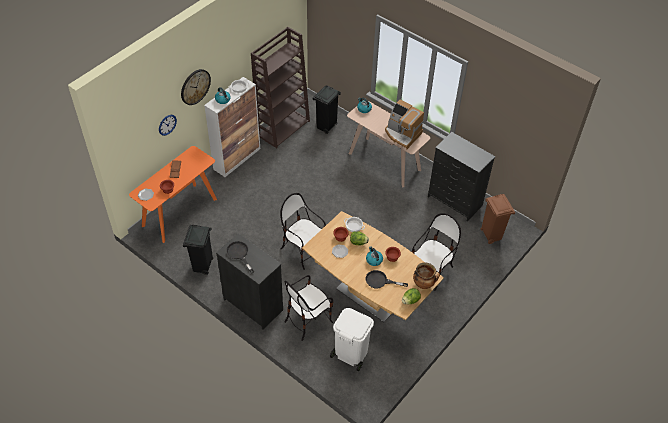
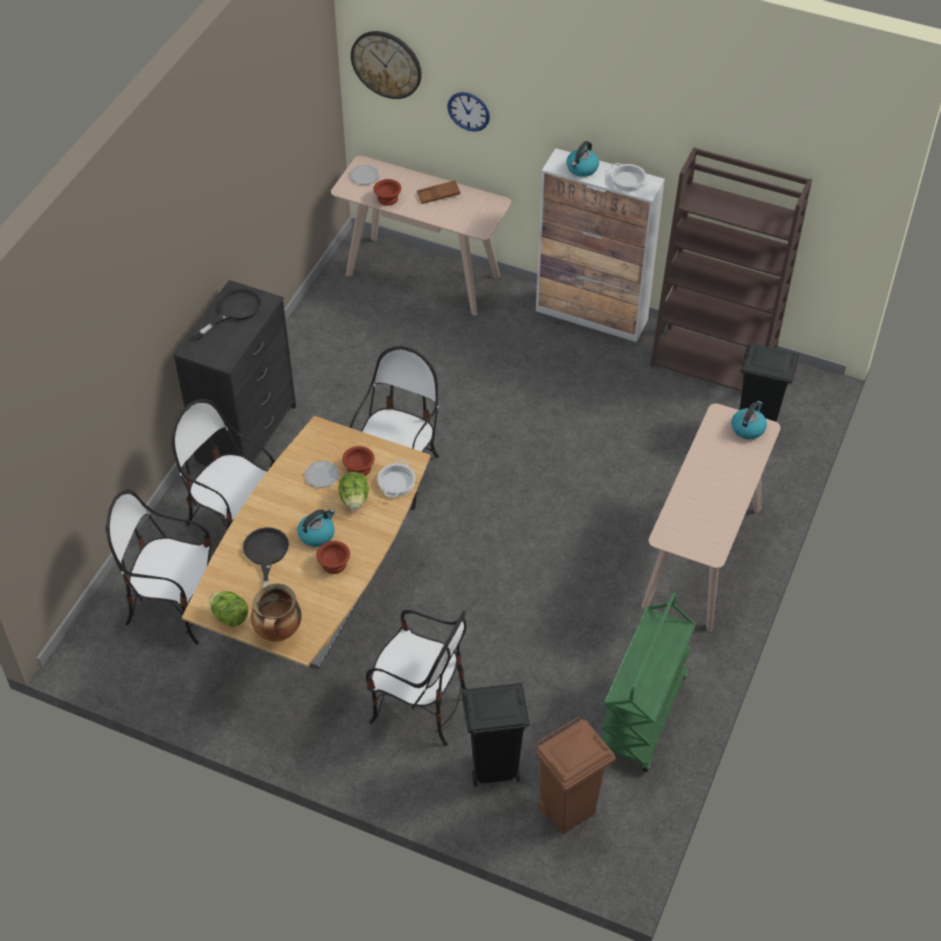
camera: 75 degrees right, 0 degrees up
orange console table [129,146,217,243] -> beige console table [331,156,511,316]
wall clock [181,69,211,105] -> wall clock moved to [351,31,422,99]
black trash can [183,225,213,275] -> black trash can moved to [461,683,530,787]
white trash can [330,308,374,371] -> chair [106,490,212,645]
coffee machine [385,100,424,150] -> none
black dresser [428,132,495,221] -> green cart [601,592,696,772]

